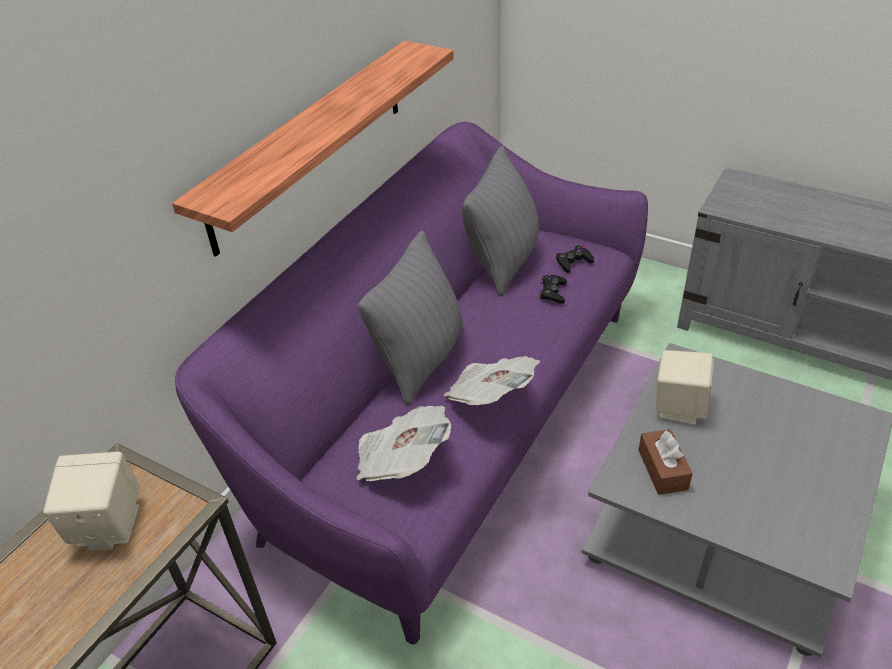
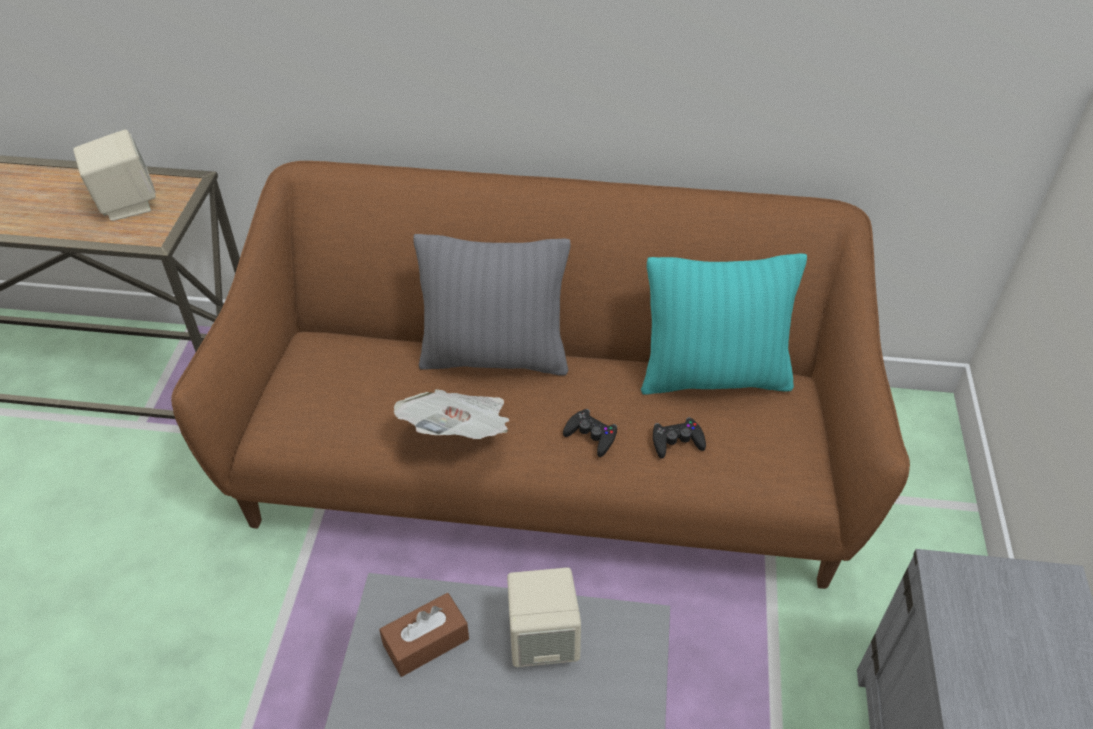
camera: 65 degrees right, 5 degrees up
shelf [172,41,454,257] -> none
purple sofa [175,122,648,644] -> brown sofa [171,161,910,589]
newspaper [357,406,451,481] -> none
grey pillow [462,146,539,297] -> turquoise pillow [641,253,807,395]
black game controller [556,245,594,273] -> black game controller moved to [563,409,617,457]

